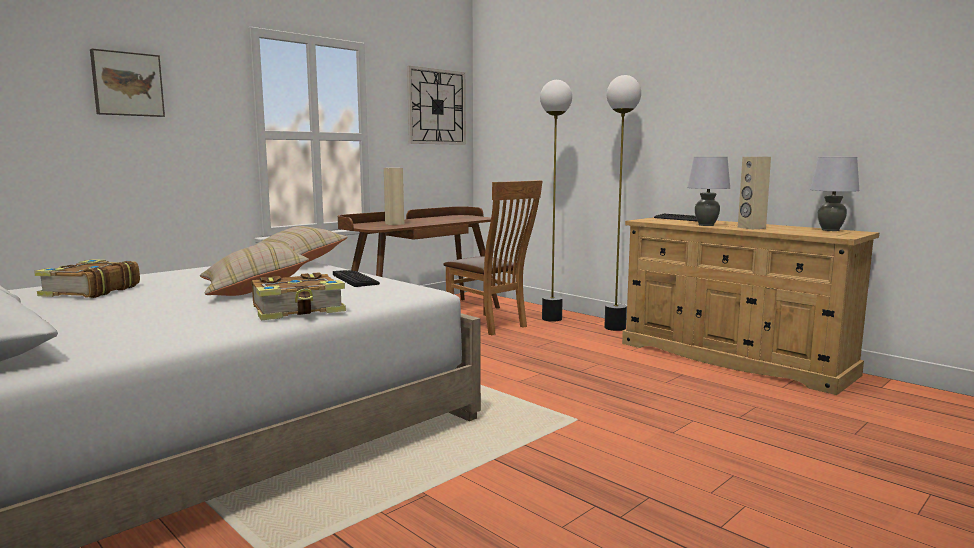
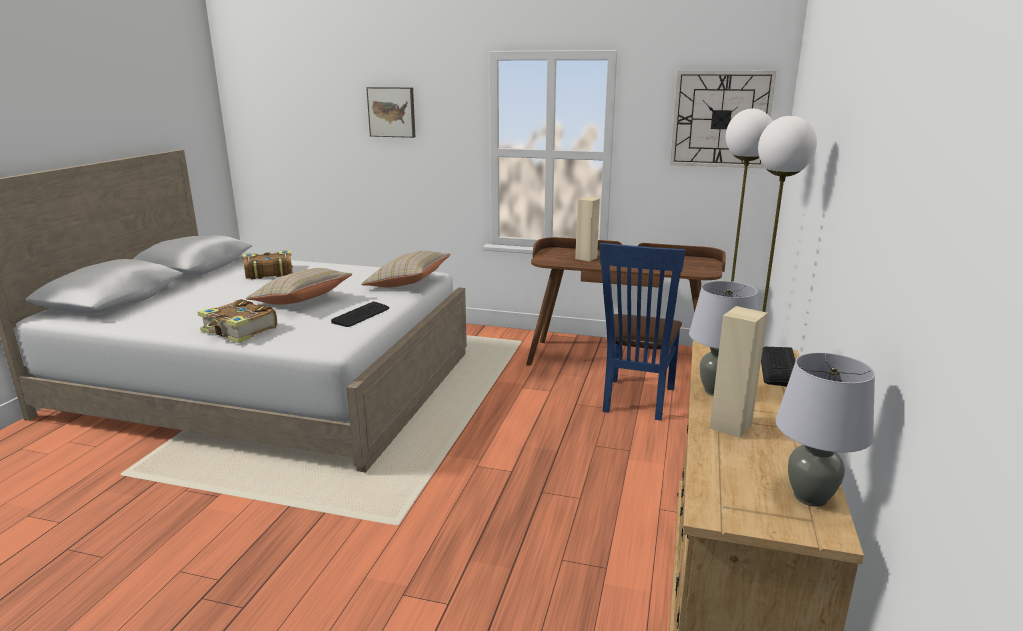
camera: 60 degrees right, 10 degrees up
brown chair [443,180,543,335] -> blue chair [599,243,686,421]

